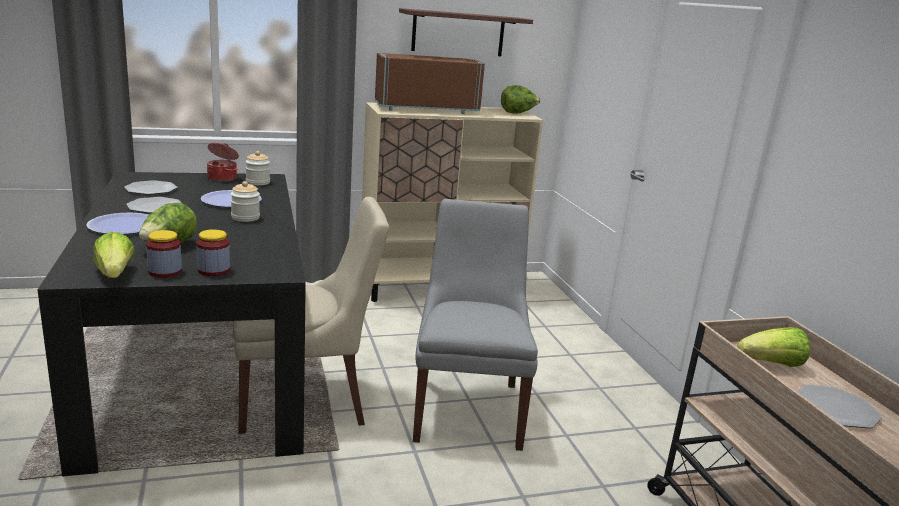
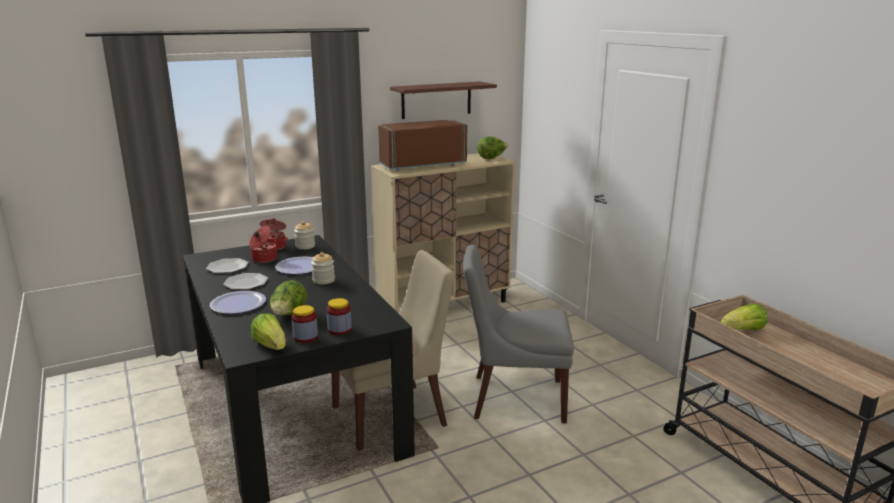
camera: 10 degrees left, 0 degrees up
grey chair [413,199,538,451] -> grey chair turned 75 degrees counterclockwise [463,244,574,424]
plate [797,385,882,429] -> none
none -> cooking pot [249,226,277,263]

